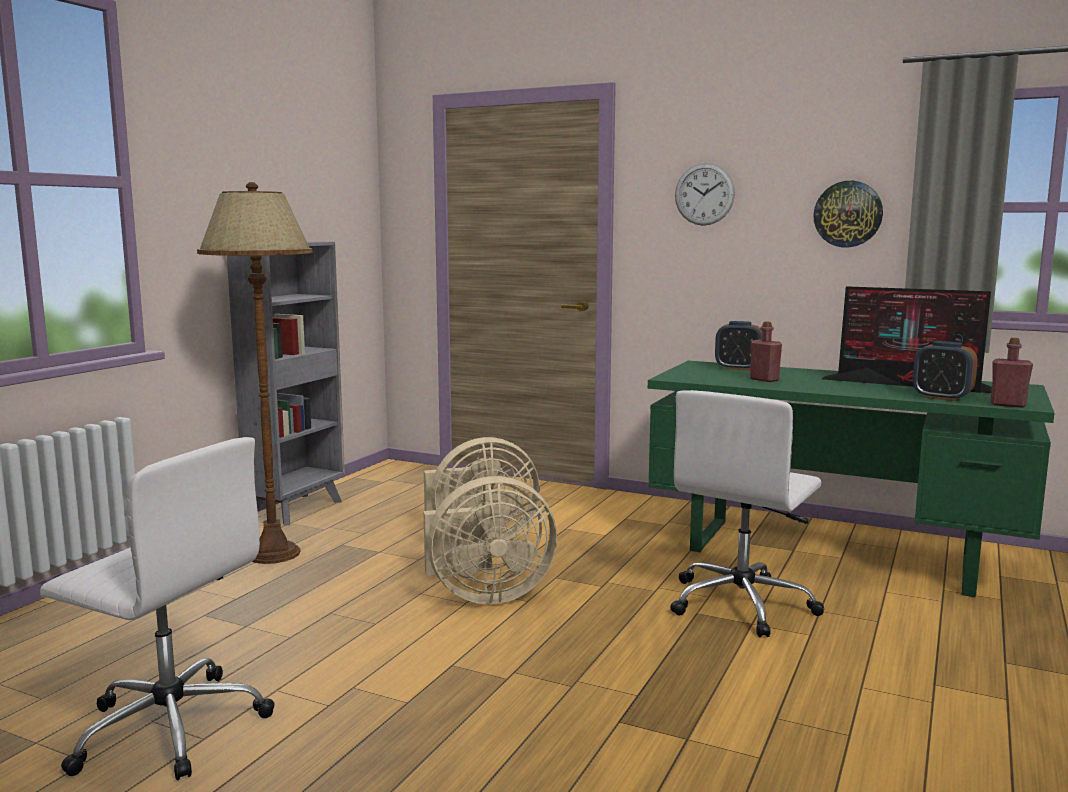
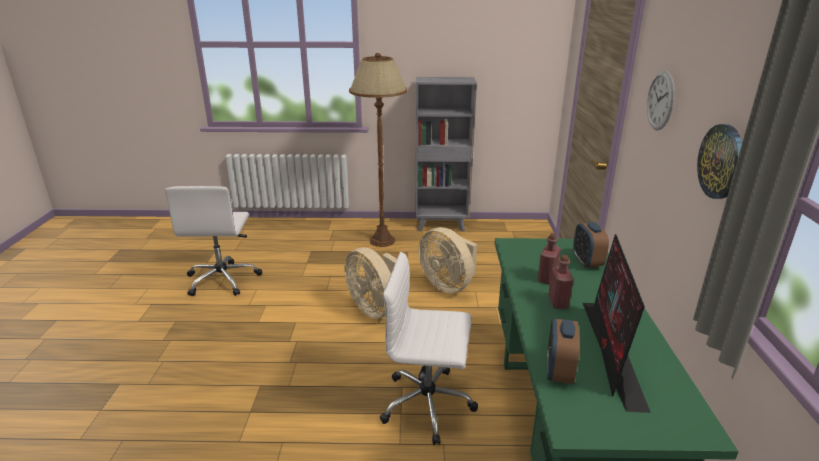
camera: 65 degrees right, 15 degrees up
red bottle [991,338,1033,408] -> red bottle moved to [548,255,574,309]

